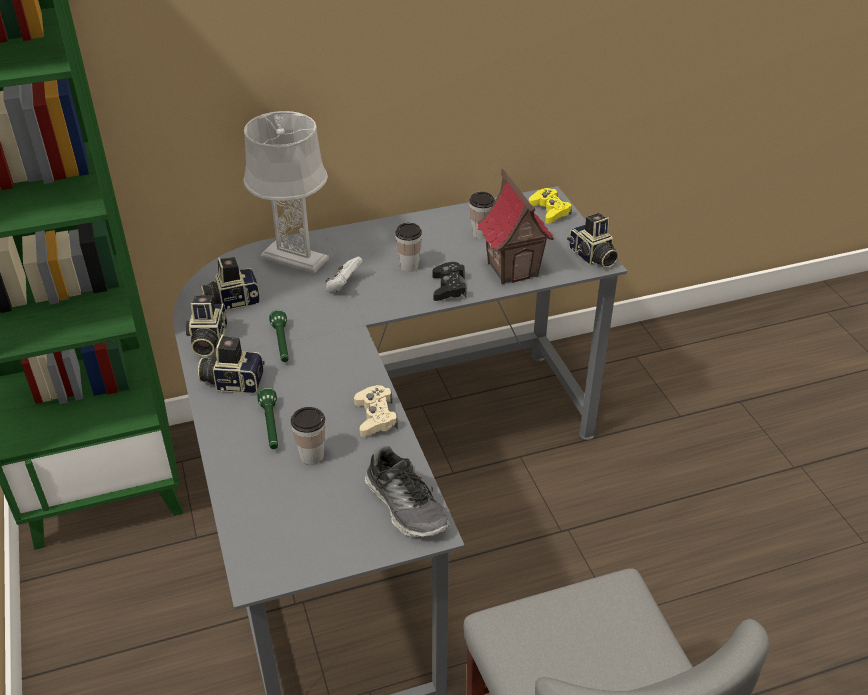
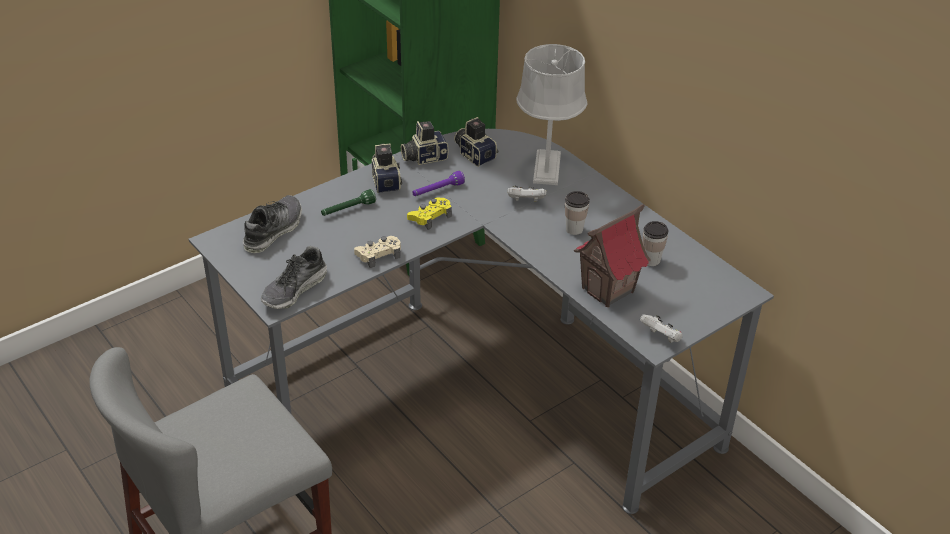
camera: 70 degrees right, 0 degrees up
green flashlight [269,310,289,362] -> purple flashlight [412,171,465,196]
cup [291,407,325,465] -> none
black game controller [433,262,466,301] -> none
yellow game controller [529,188,572,224] -> yellow game controller moved to [407,198,452,230]
camera [567,213,619,268] -> white game controller [640,314,682,343]
none -> shoe [243,195,302,253]

